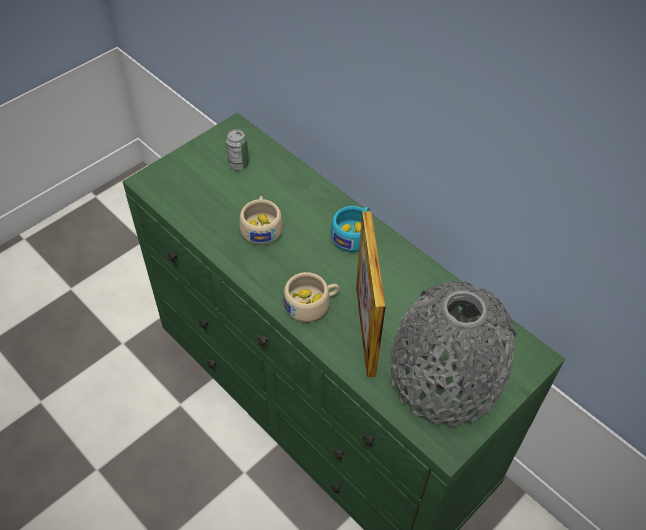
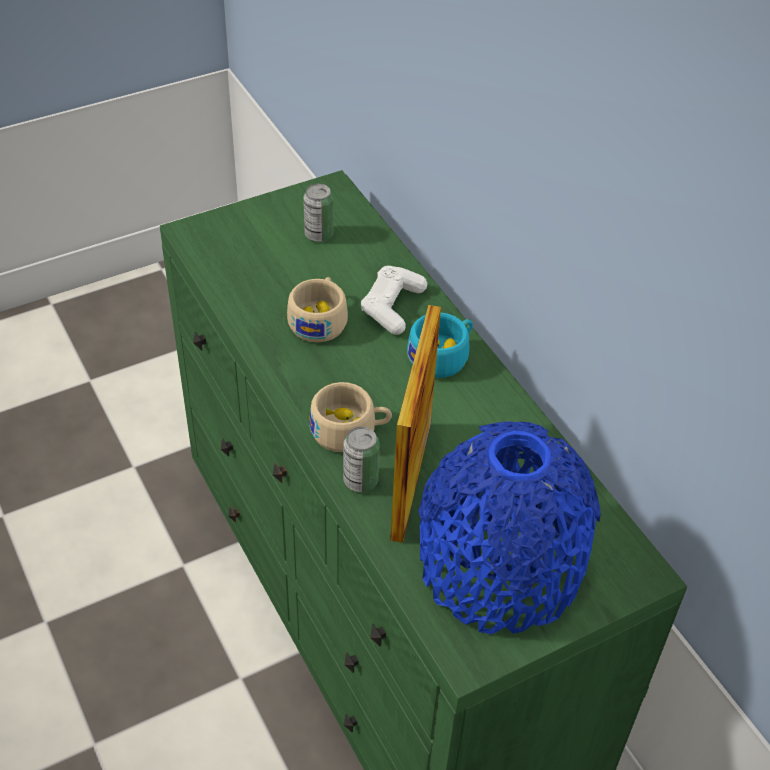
camera: 15 degrees right, 5 degrees down
grey vase [391,281,517,427] -> blue vase [418,421,601,634]
none -> can [343,427,380,492]
none -> white game controller [361,266,427,335]

